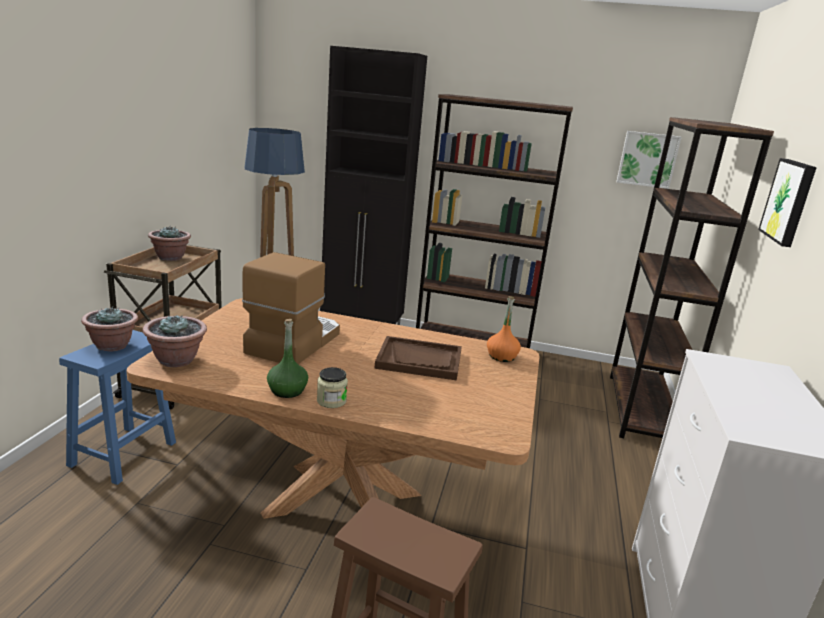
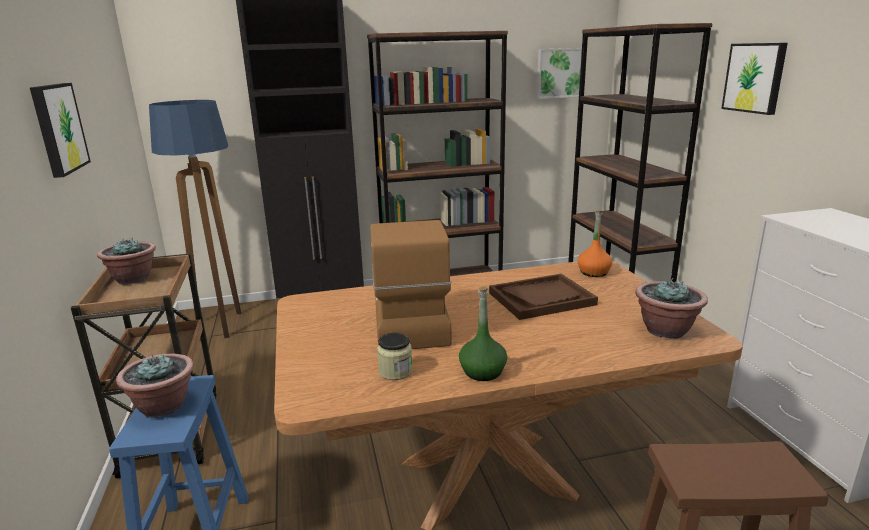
camera: 25 degrees left, 0 degrees up
potted plant [143,315,207,367] -> potted plant moved to [635,278,708,339]
jar [317,367,348,408] -> jar moved to [377,333,413,380]
none -> picture [30,83,91,178]

